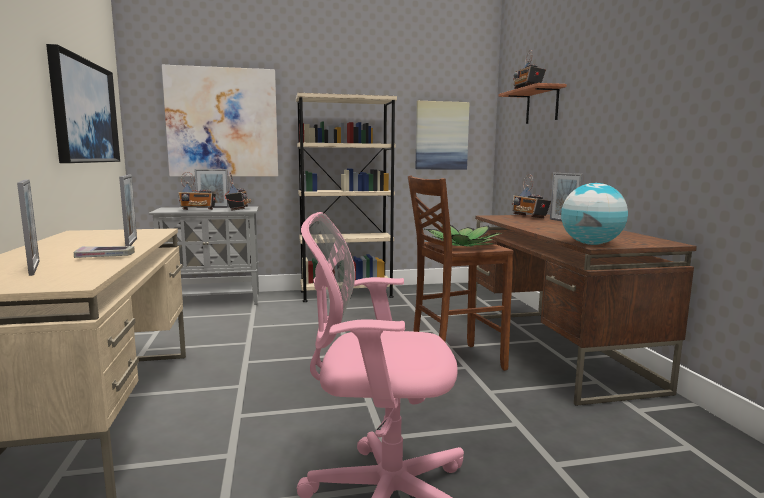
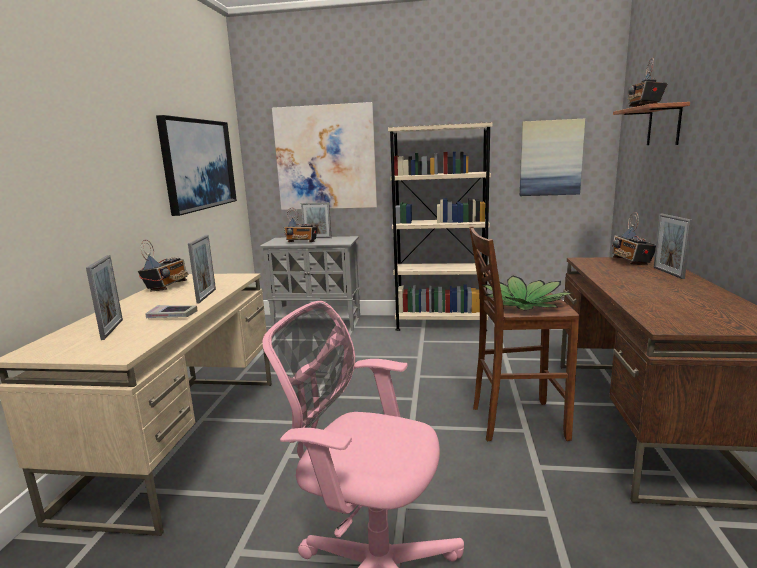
camera: 20 degrees right, 5 degrees up
radio [225,173,251,211] -> radio moved to [138,240,189,292]
globe [561,183,628,245] -> none

